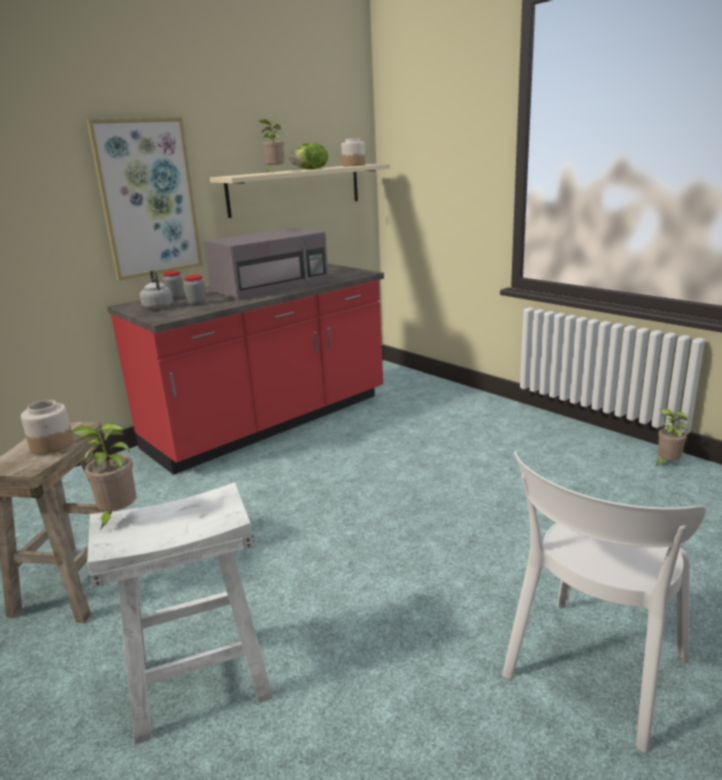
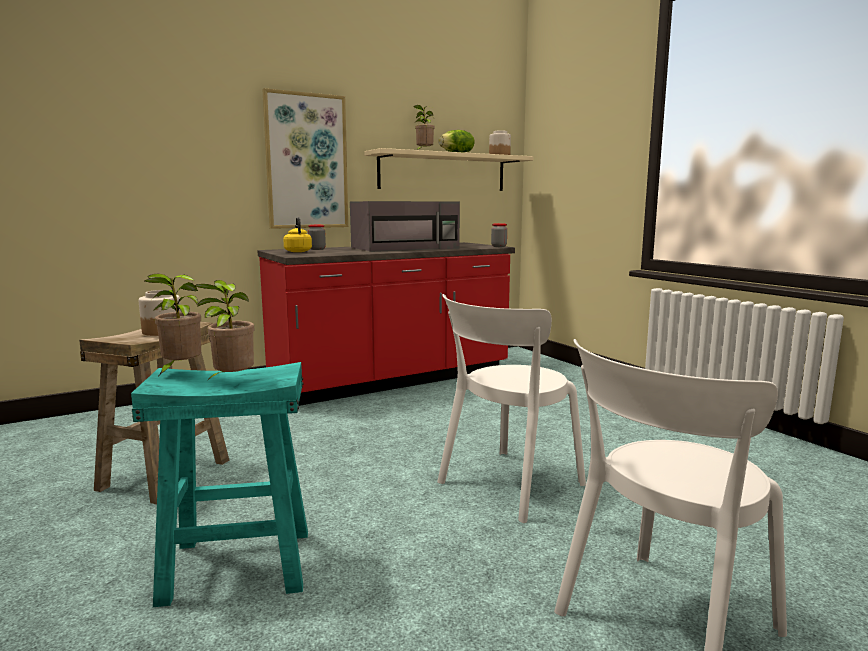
camera: 10 degrees right, 10 degrees down
white stool [87,482,273,744] -> turquoise stool [131,362,308,607]
grey kettle [140,270,173,310] -> yellow kettle [283,217,312,252]
jar [184,275,206,306] -> jar moved to [491,223,507,247]
potted plant [656,409,688,466] -> potted plant moved to [195,280,254,380]
none -> white chair [437,294,586,523]

